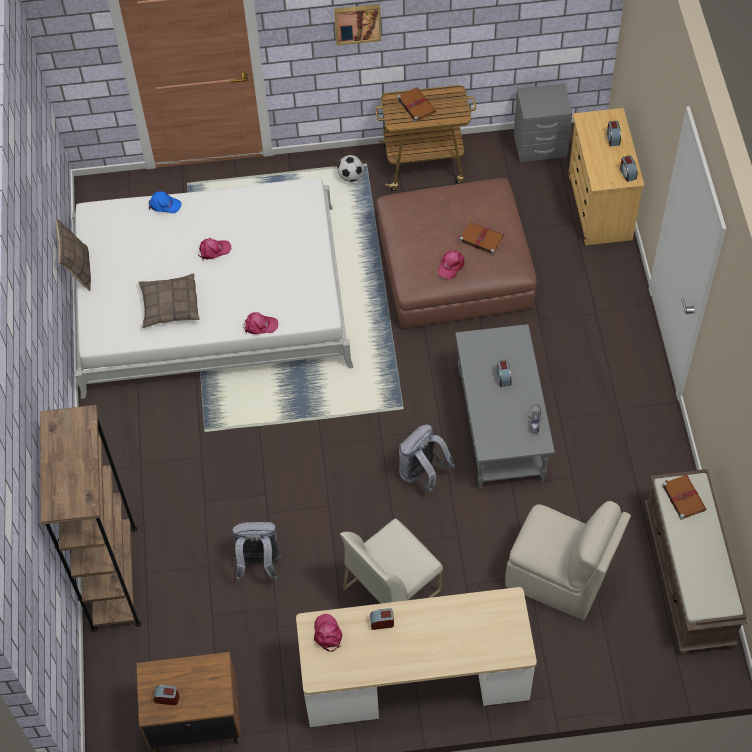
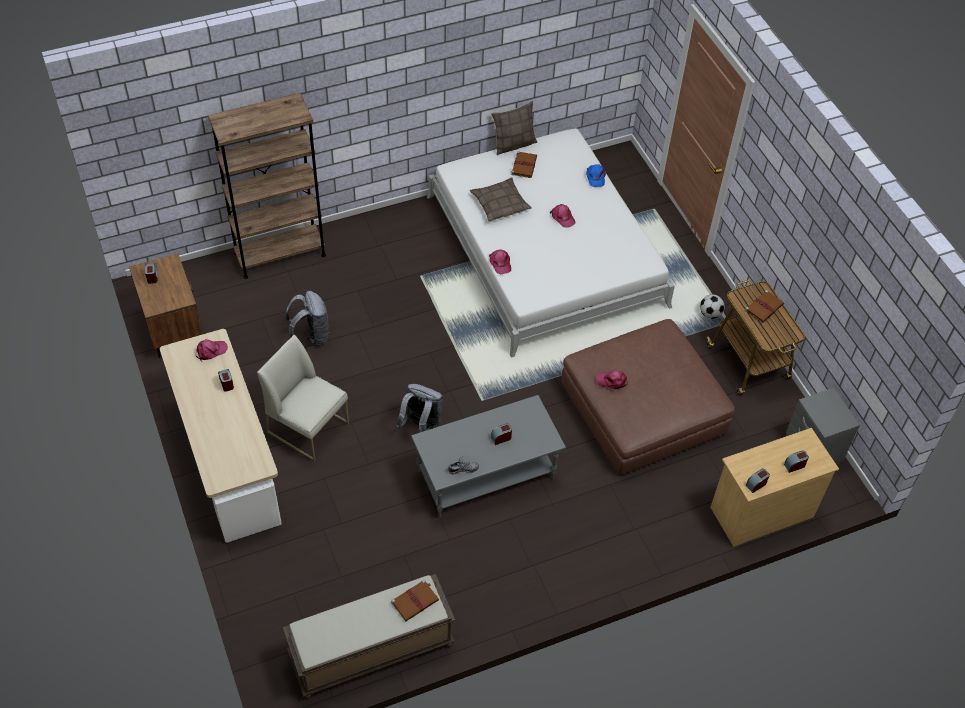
camera: 70 degrees right, 5 degrees down
picture [334,4,381,46] -> none
brown book [459,222,504,255] -> brown book moved to [511,151,537,178]
beige chair [505,501,631,620] -> none

